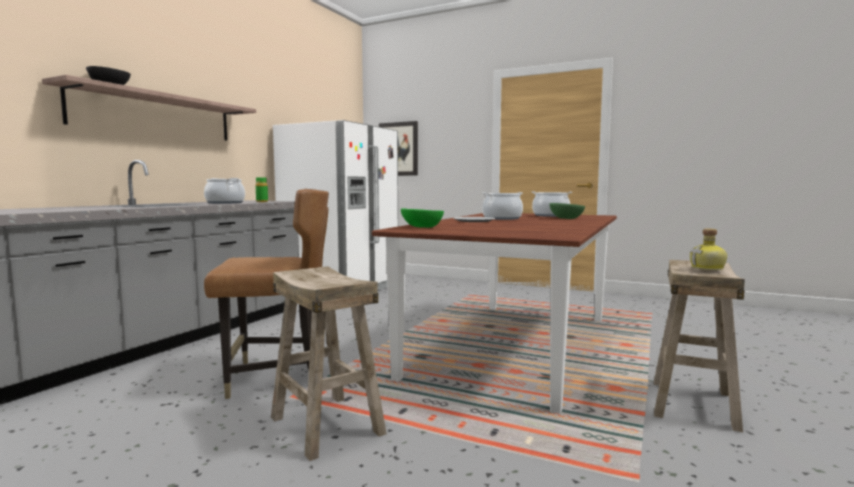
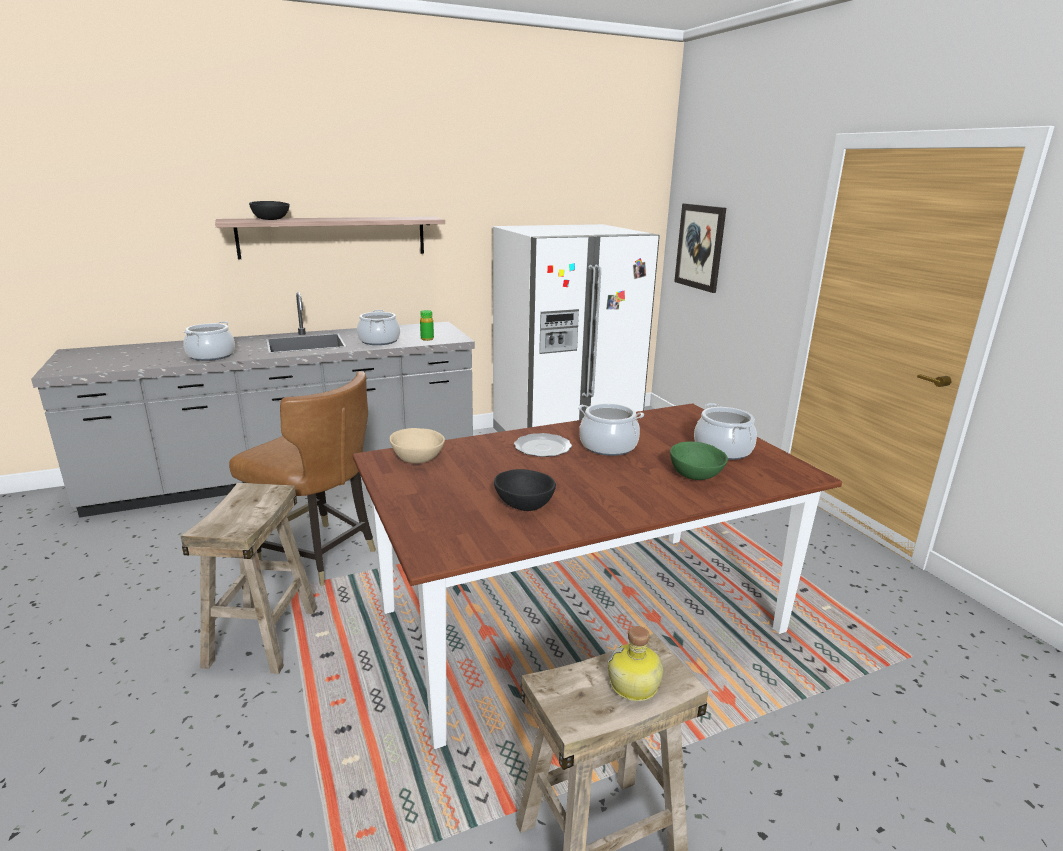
camera: 40 degrees right, 15 degrees up
green bowl [401,208,444,228] -> beige bowl [390,428,445,464]
none -> cooking pot [183,321,235,361]
none -> black bowl [494,469,556,511]

